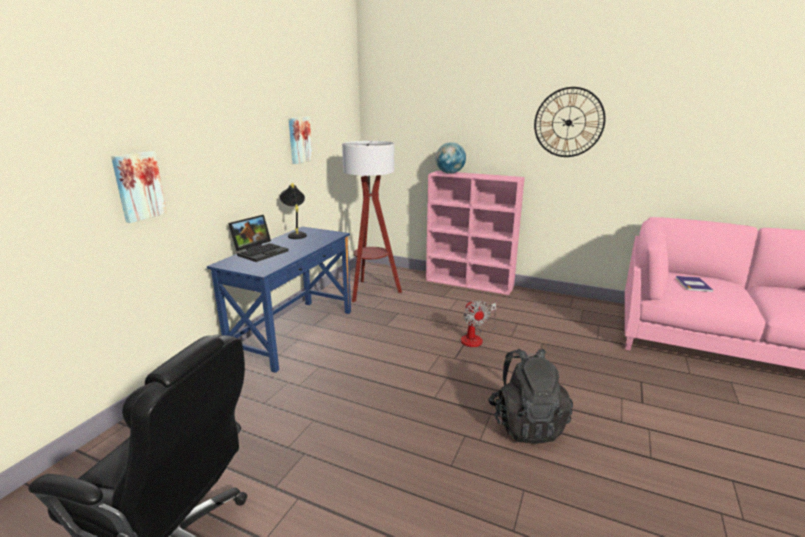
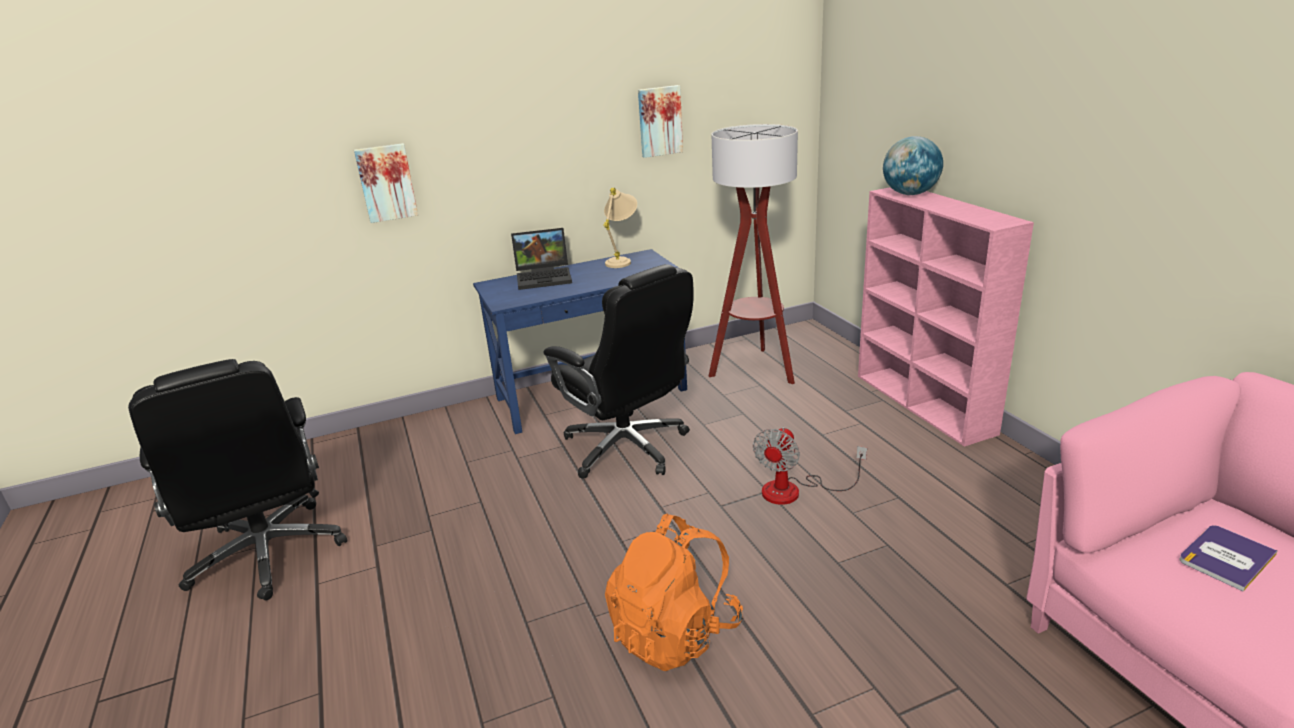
camera: 45 degrees right, 5 degrees up
black table lamp [280,183,307,239] -> beige table lamp [603,188,637,268]
black backpack [488,348,573,444] -> orange backpack [605,513,743,671]
wall clock [534,87,605,157] -> none
none -> black office chair [543,264,694,479]

